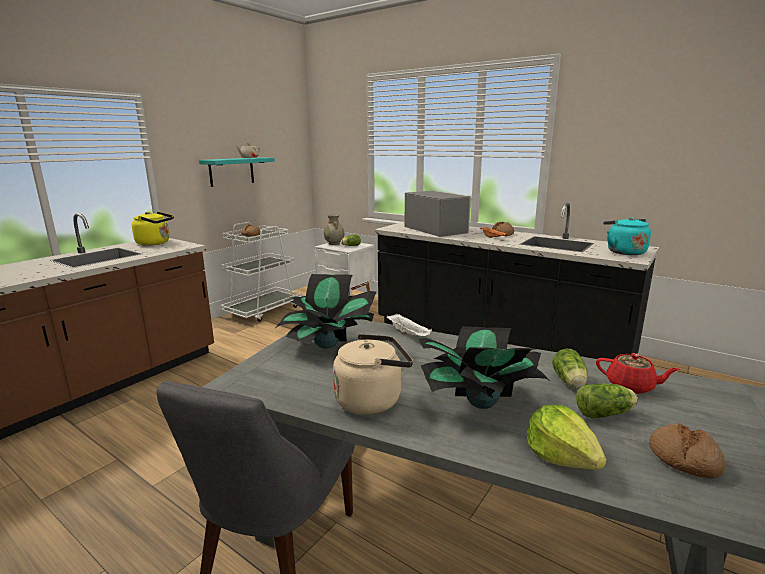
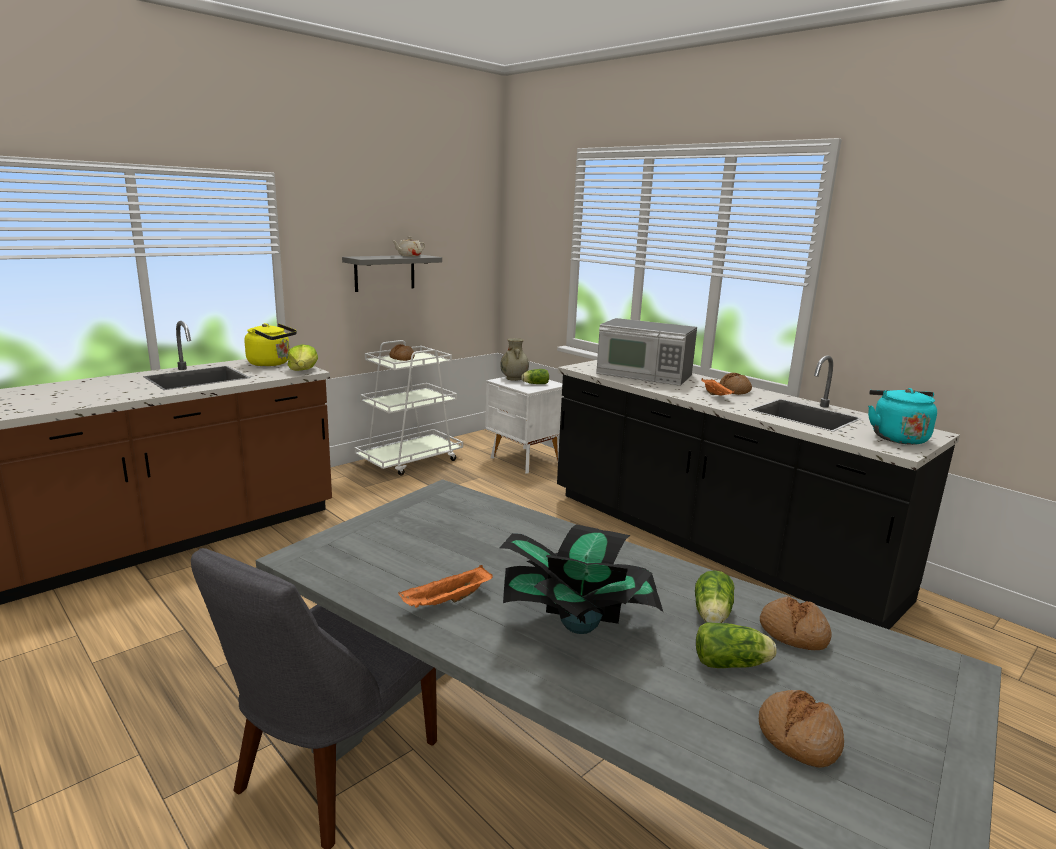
camera: 10 degrees right, 0 degrees up
turquoise shelf [199,157,275,187] -> grey shelf [342,255,442,292]
potted plant [276,274,376,349] -> none
beige kettle [333,334,413,415] -> orange tray [398,565,493,608]
white tray [386,314,432,336] -> none
microwave [405,191,473,237] -> microwave turned 135 degrees clockwise [596,318,697,386]
lettuce [527,405,607,470] -> lettuce moved to [288,344,318,371]
red teapot [596,353,680,394] -> bread [760,596,832,650]

